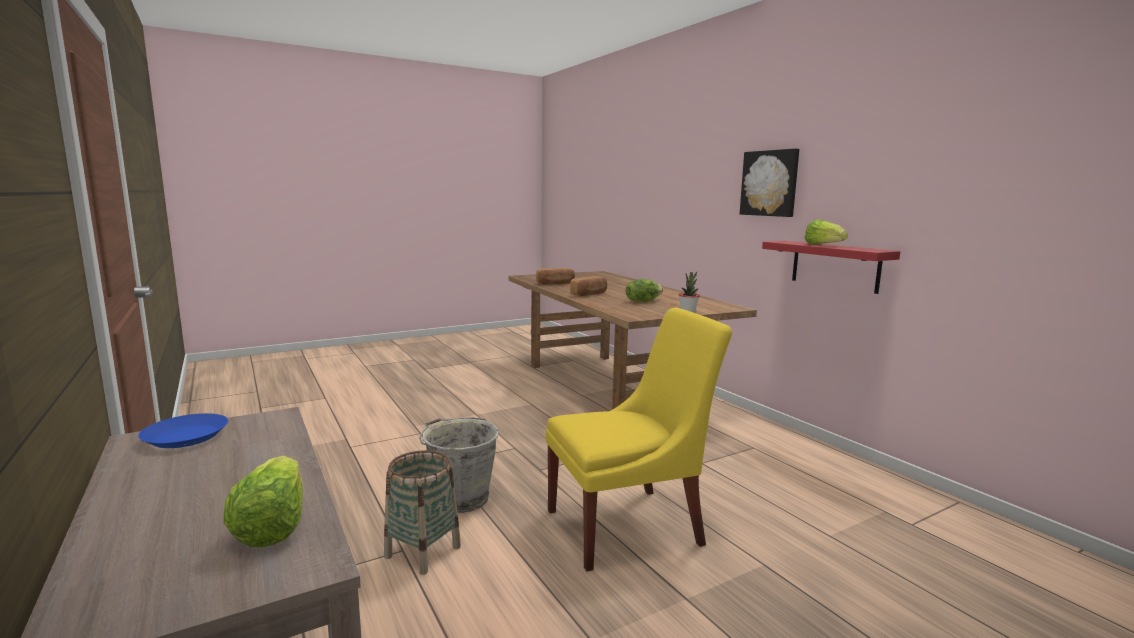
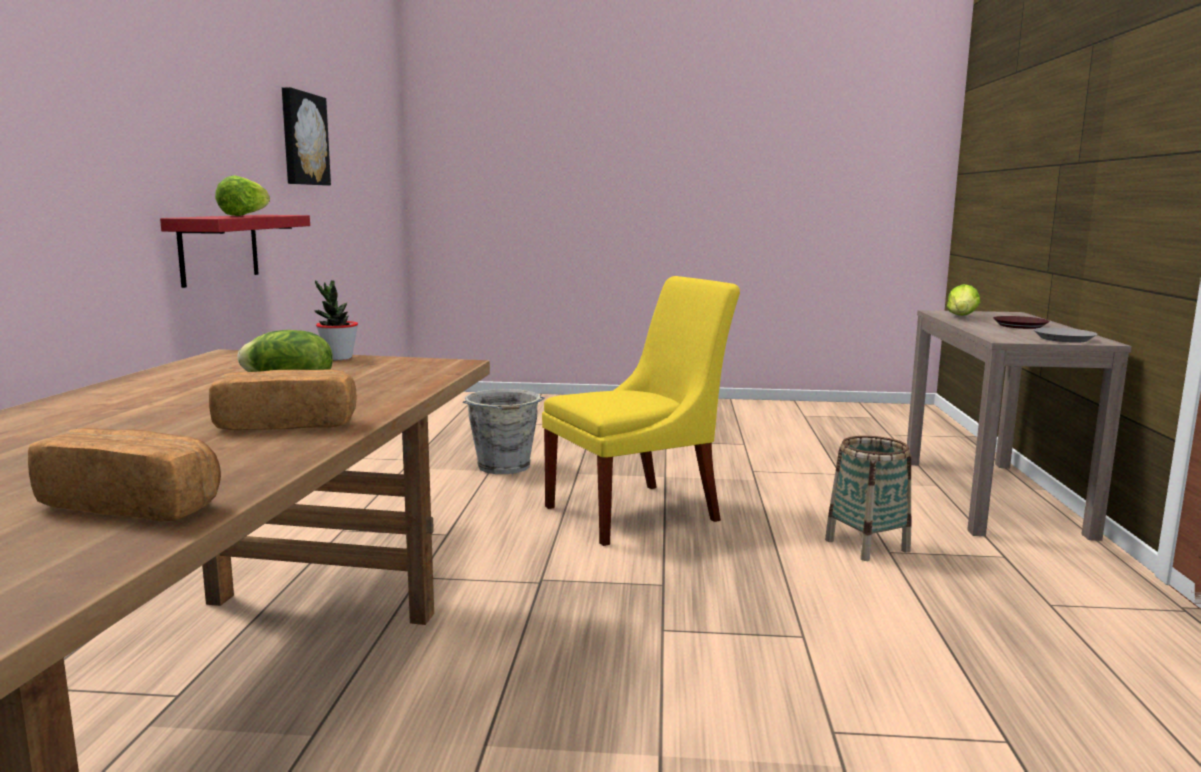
camera: 145 degrees left, 0 degrees up
blue plate [138,413,228,448] -> grey plate [1034,328,1097,343]
grey bucket [419,418,499,513] -> grey bucket moved to [463,389,545,474]
yellow chair [546,308,732,571] -> yellow chair turned 135 degrees clockwise [542,276,740,546]
picture [740,149,799,217] -> picture moved to [282,87,331,186]
none -> brown plate [993,316,1050,329]

